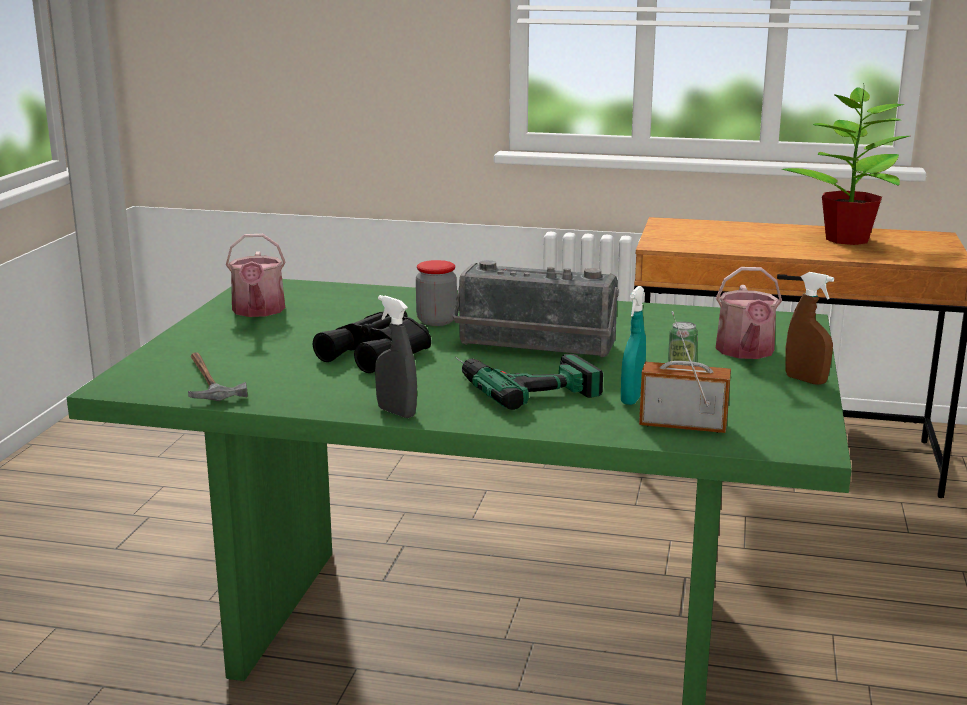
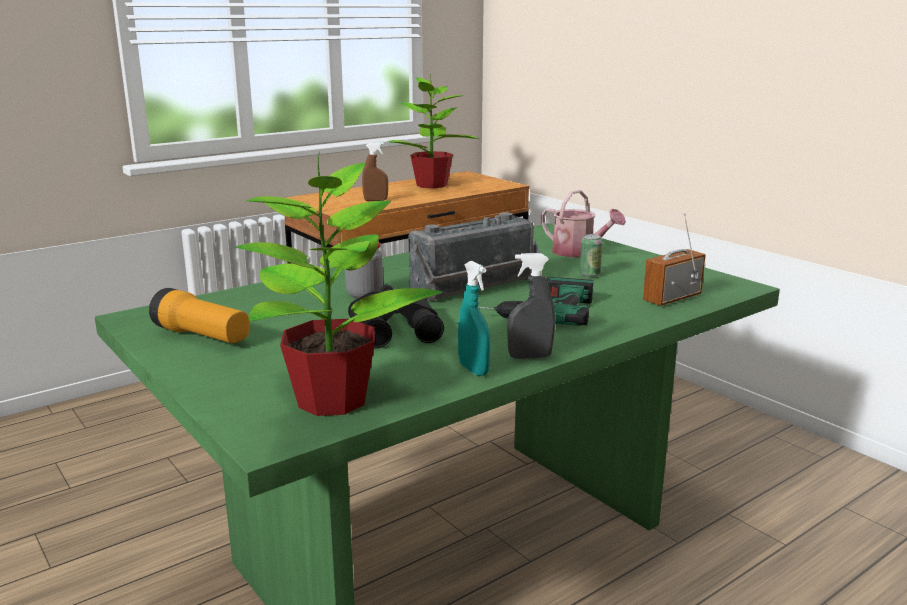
camera: 50 degrees left, 0 degrees up
hammer [188,352,248,401] -> potted plant [236,152,442,416]
watering can [226,234,286,317] -> flashlight [149,288,250,343]
turquoise spray bottle [621,286,646,405] -> turquoise spray bottle moved to [458,261,491,376]
brown spray bottle [786,272,834,385] -> brown spray bottle moved to [362,142,388,201]

